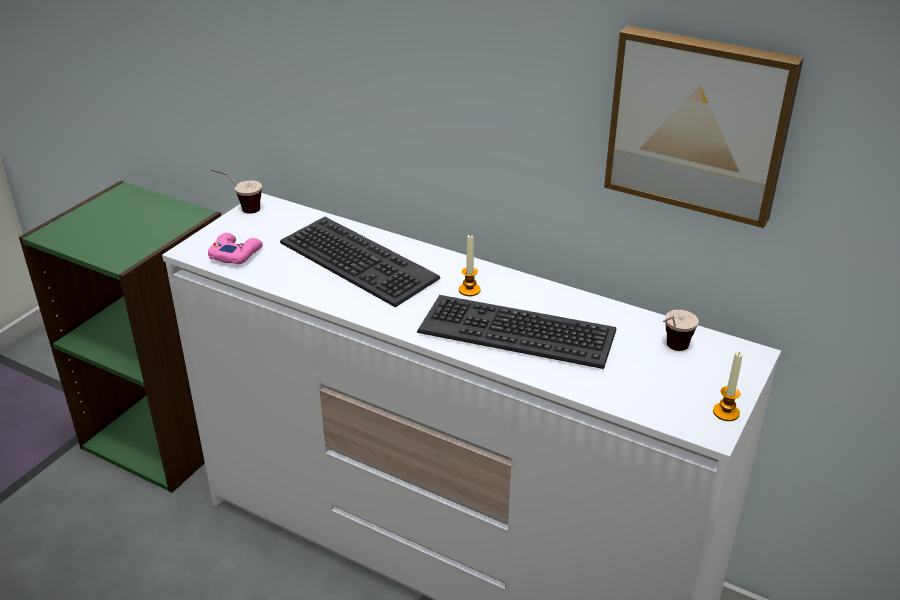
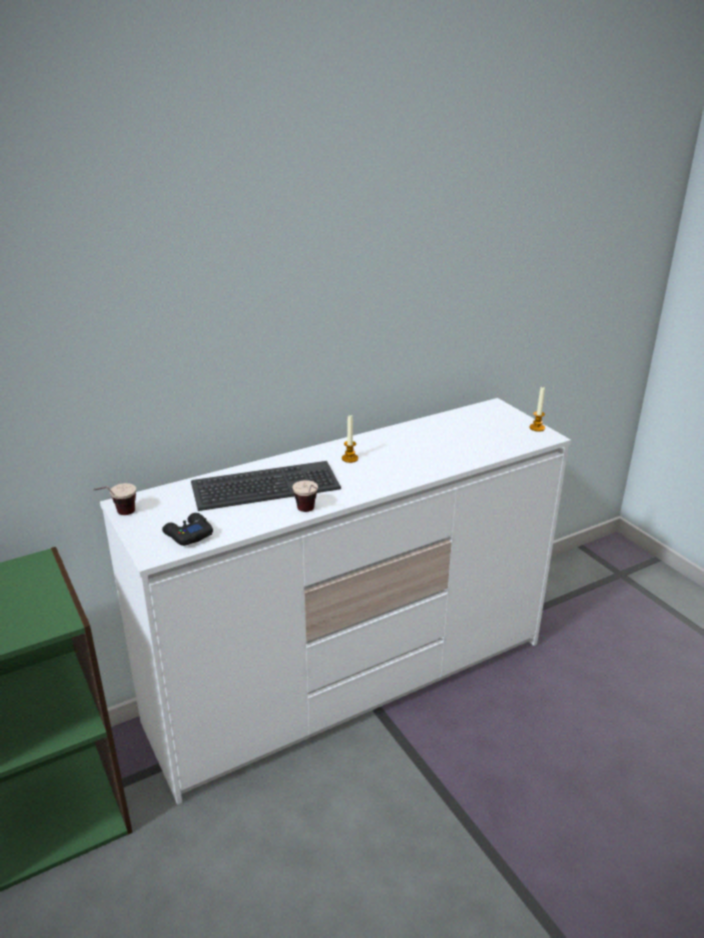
camera: 60 degrees left, 5 degrees down
pink game controller [208,233,263,264] -> black game controller [162,513,213,546]
keyboard [417,295,617,369] -> none
picture [604,26,804,228] -> none
cup [663,310,699,351] -> cup moved to [292,480,318,512]

